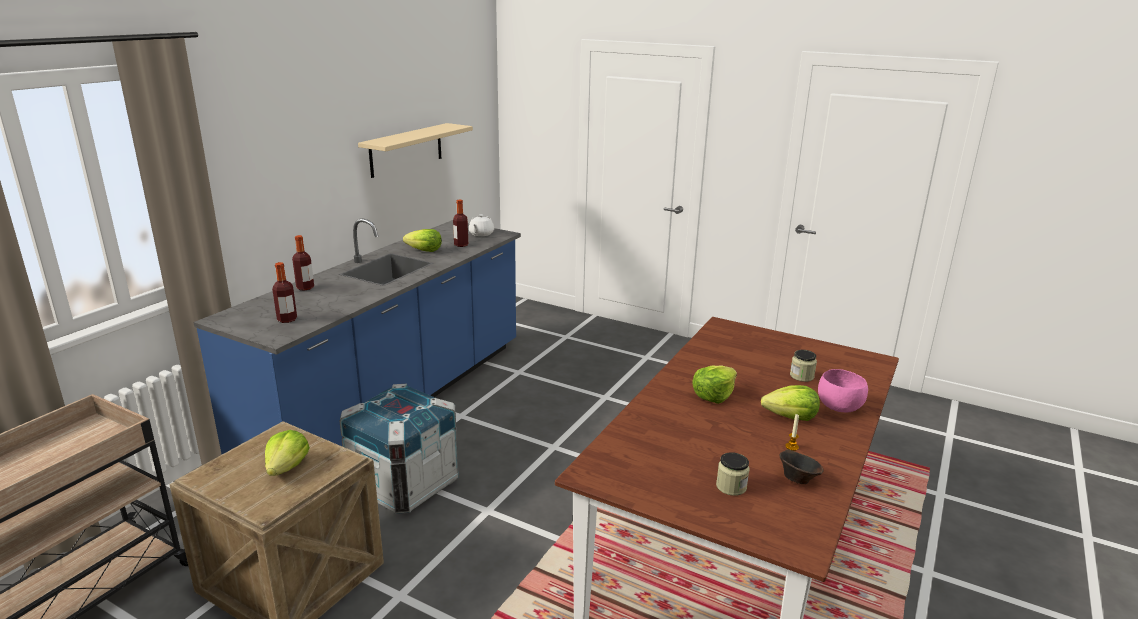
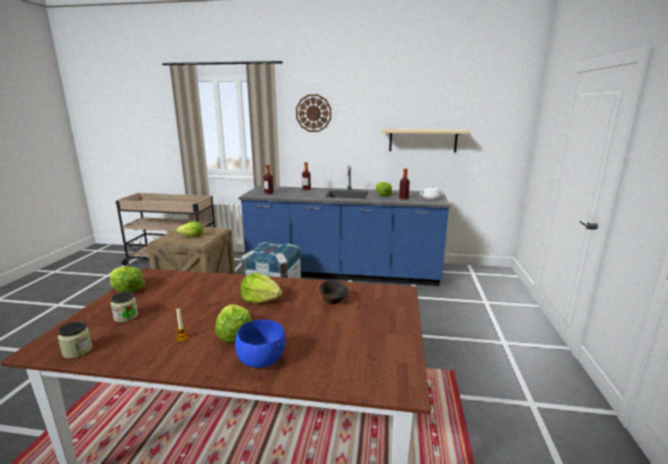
camera: 70 degrees right, 5 degrees down
brown bowl [779,449,824,484] -> brown bowl moved to [319,280,349,304]
jar [790,350,817,382] -> jar moved to [58,322,92,359]
pink bowl [818,369,868,413] -> blue bowl [235,320,285,368]
none -> lettuce [109,267,145,293]
none -> wall clock [296,94,331,132]

